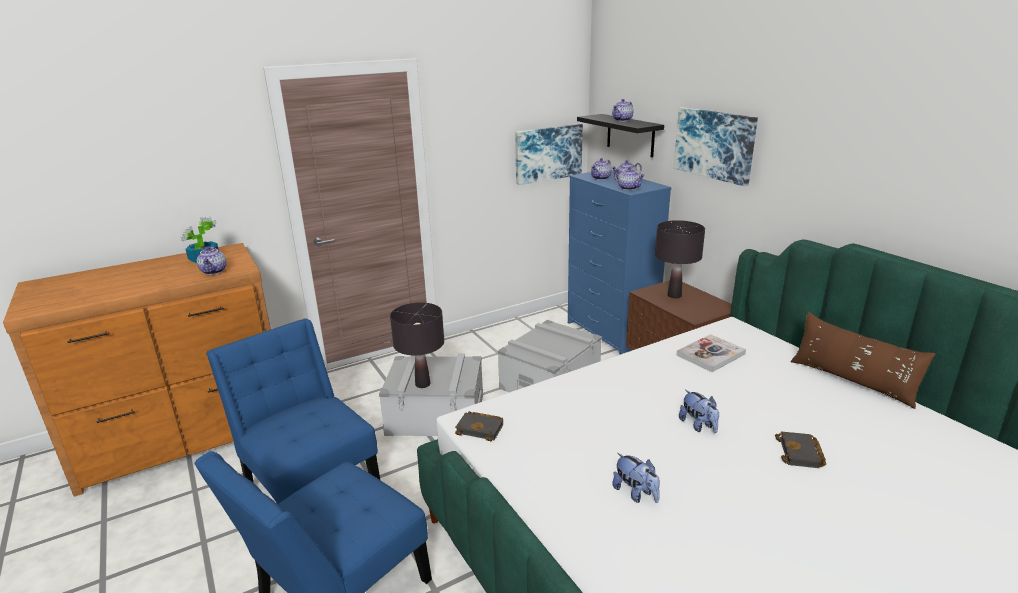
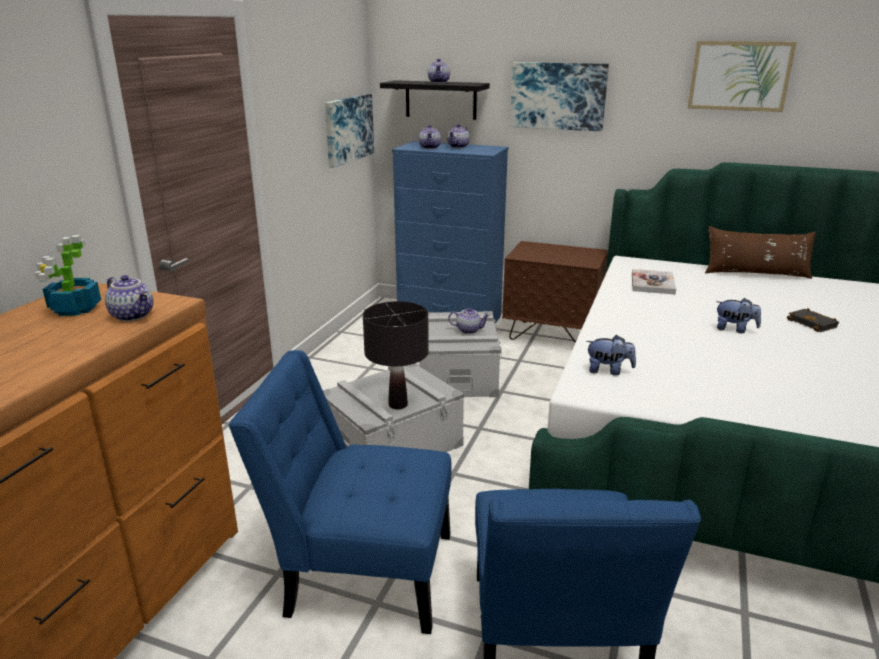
camera: 40 degrees left, 0 degrees up
black book [455,411,503,441] -> none
plush toy [612,453,660,503] -> plush toy moved to [586,335,636,376]
teapot [614,167,645,190] -> teapot moved to [448,308,490,334]
black table lamp [655,220,705,298] -> none
none -> picture [688,41,797,112]

